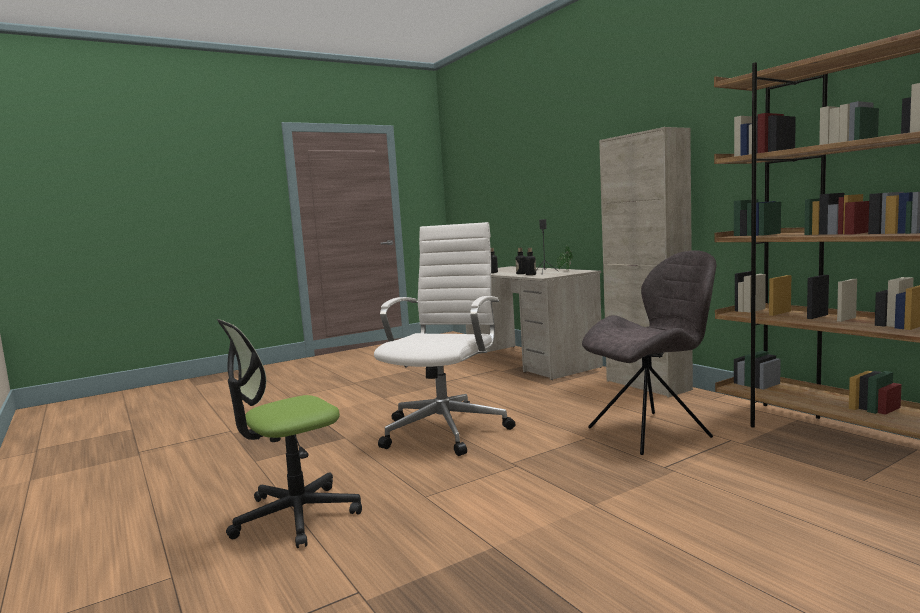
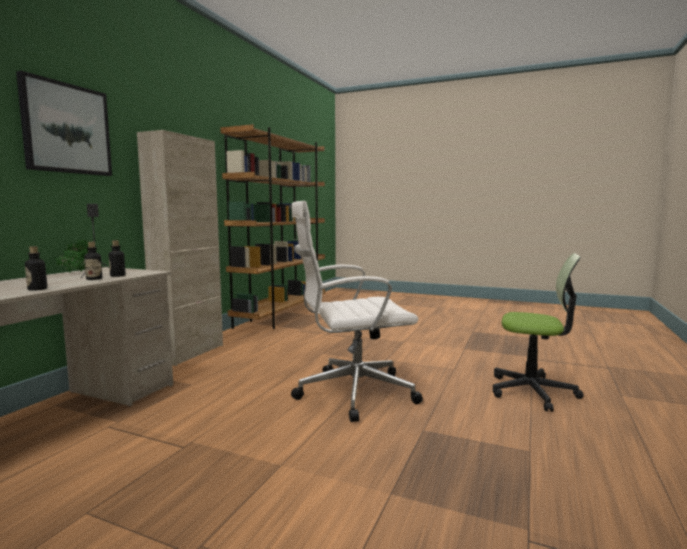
camera: 125 degrees left, 0 degrees up
grey chair [582,250,716,455] -> none
none -> picture [16,71,112,176]

